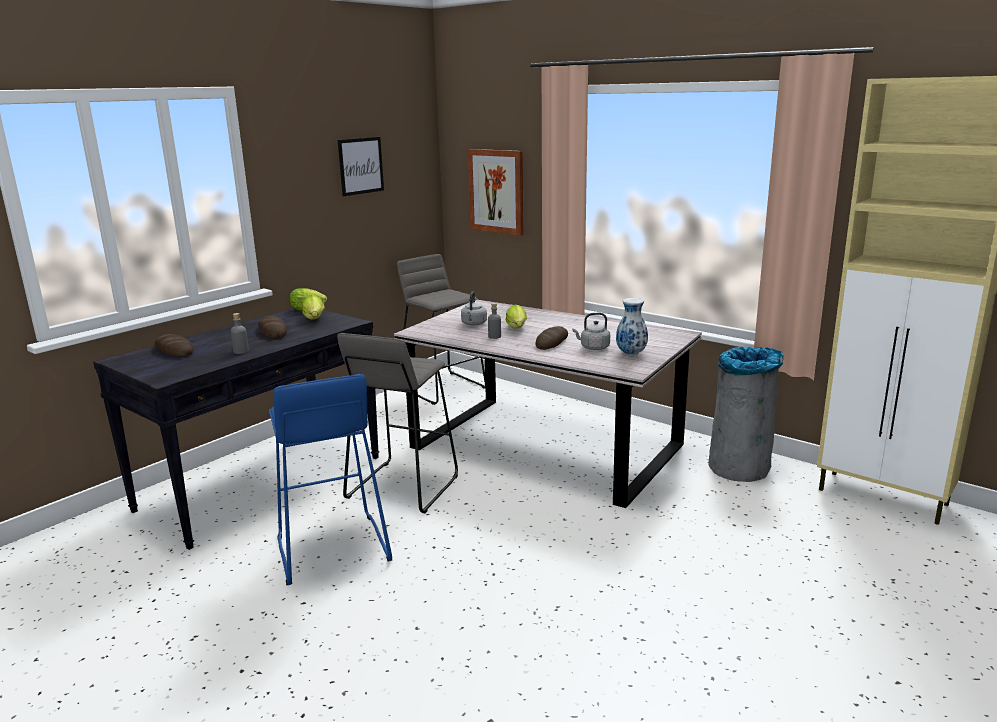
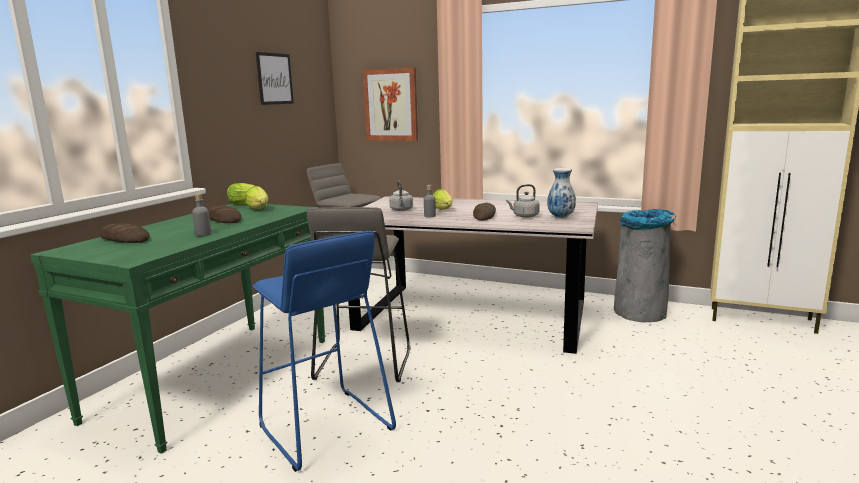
camera: 15 degrees left, 5 degrees down
black console table [93,308,379,550] -> green console table [30,204,326,454]

